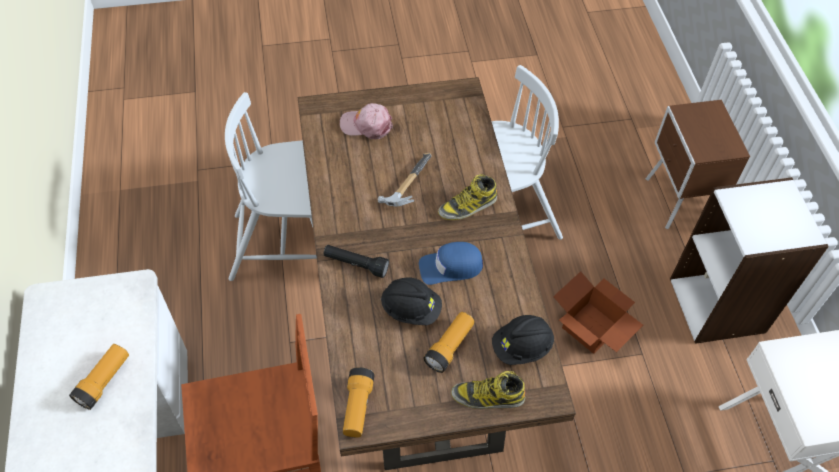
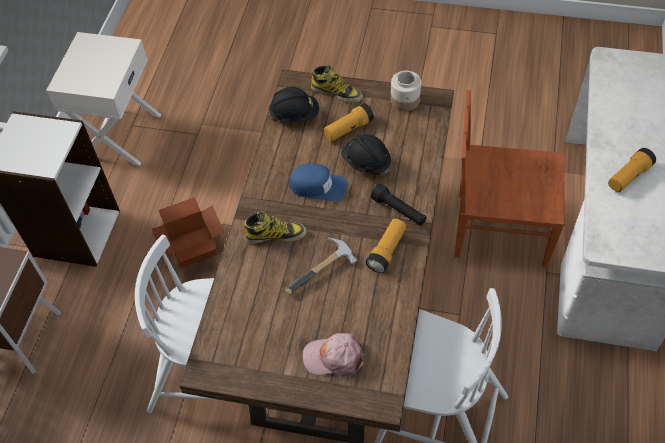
camera: 155 degrees left, 0 degrees up
pink cap [340,103,393,139] -> pink cap turned 150 degrees clockwise [302,333,365,377]
flashlight [343,367,375,437] -> flashlight moved to [366,218,406,273]
none -> jar [391,71,421,111]

